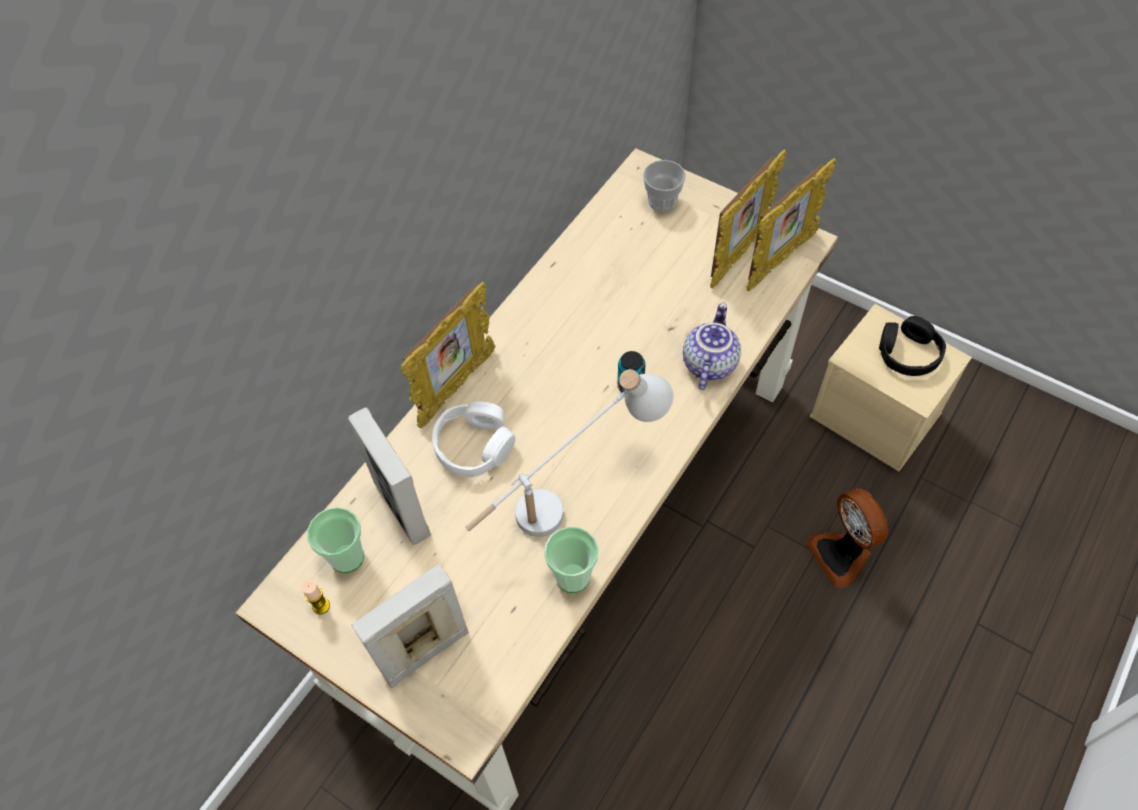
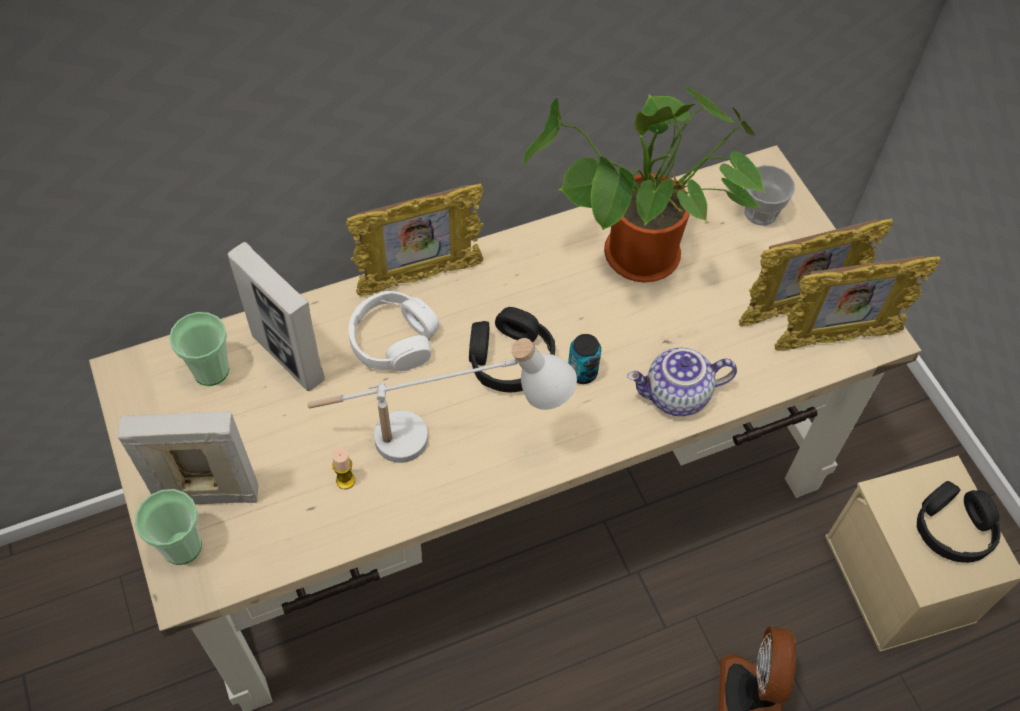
camera: 30 degrees right, 0 degrees up
candle [301,579,330,614] -> candle moved to [332,448,355,489]
picture frame [348,407,431,545] -> picture frame turned 45 degrees counterclockwise [228,242,325,391]
cup [544,527,598,593] -> cup moved to [135,489,202,565]
teapot [683,303,741,390] -> teapot turned 150 degrees counterclockwise [627,347,737,416]
none -> black headphones [469,307,555,392]
none -> potted plant [524,87,766,283]

